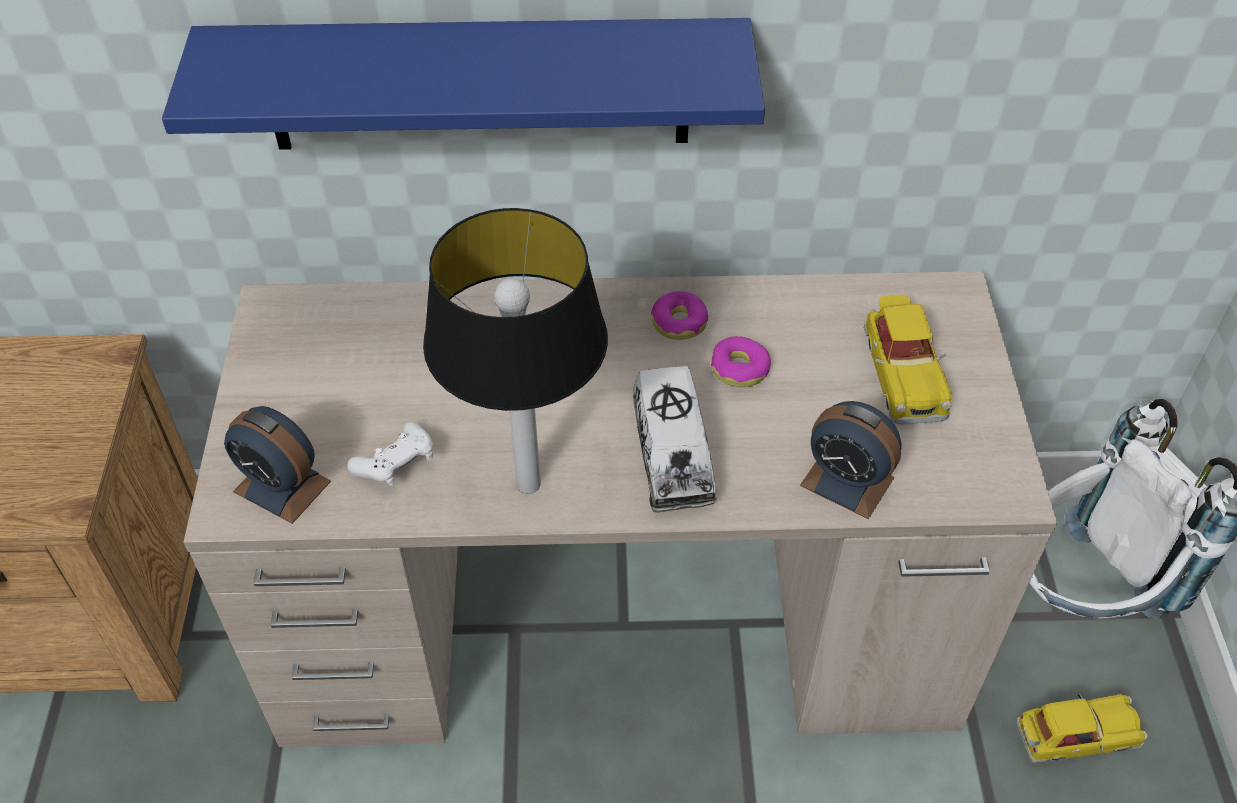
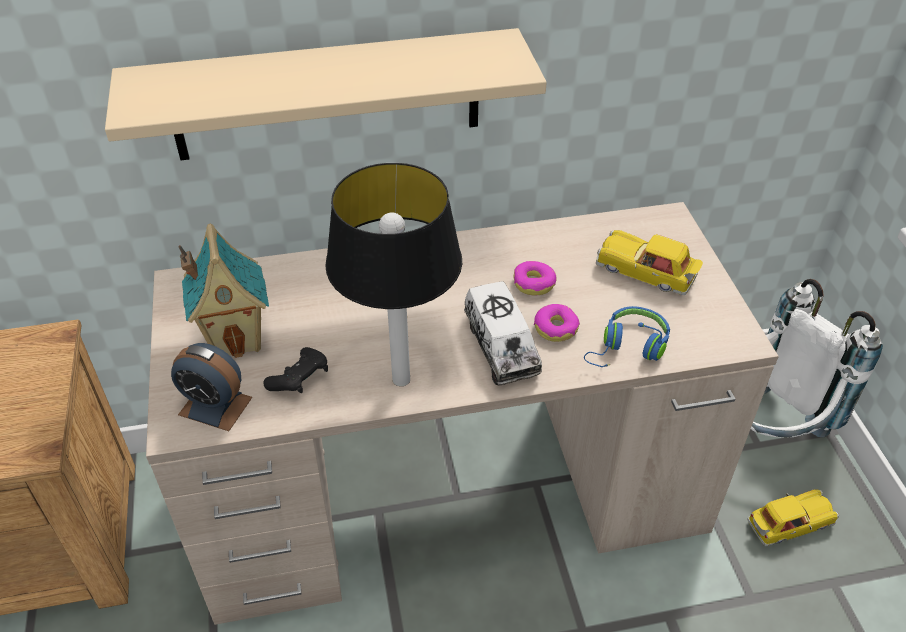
camera: 10 degrees left, 5 degrees down
blue shelf [162,18,765,150] -> beige shelf [105,28,547,160]
white game controller [347,422,433,486] -> black game controller [263,347,328,393]
donut [651,291,708,340] -> donut moved to [534,304,580,342]
alarm clock [800,401,902,519] -> blue headphones [584,306,670,367]
toy car [864,295,952,424] -> toy car turned 135 degrees clockwise [596,230,703,295]
none -> toy house [178,224,269,358]

